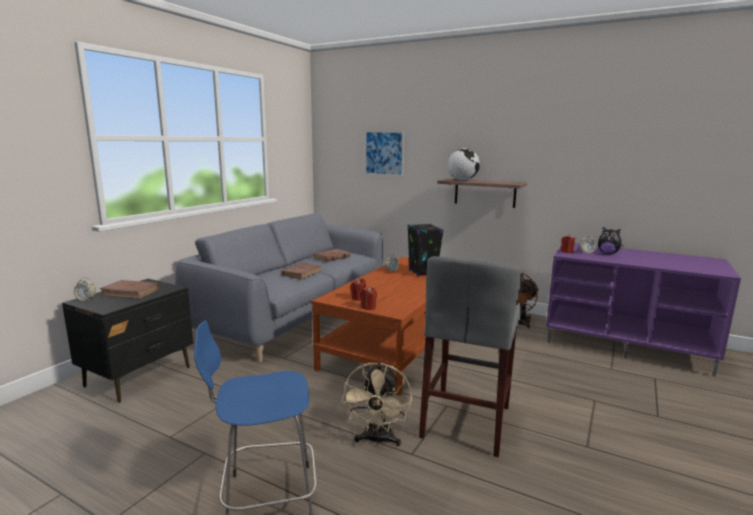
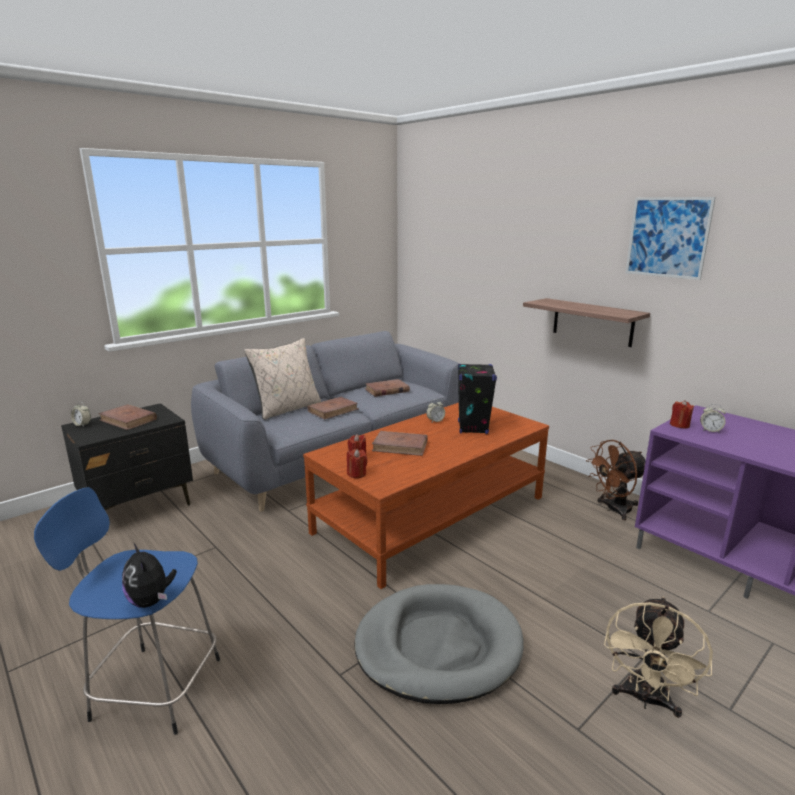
camera: 20 degrees right, 5 degrees up
beige fan [341,362,412,446] -> beige fan moved to [604,596,713,718]
picture [365,131,404,176] -> picture moved to [625,197,716,280]
grey stool [419,256,522,457] -> grey dog bed [354,584,524,704]
globe [448,148,480,181] -> none
plush toy [598,227,624,254] -> plush toy moved to [122,544,177,608]
none -> beige pillow [244,338,321,420]
none -> brown book [372,431,428,456]

